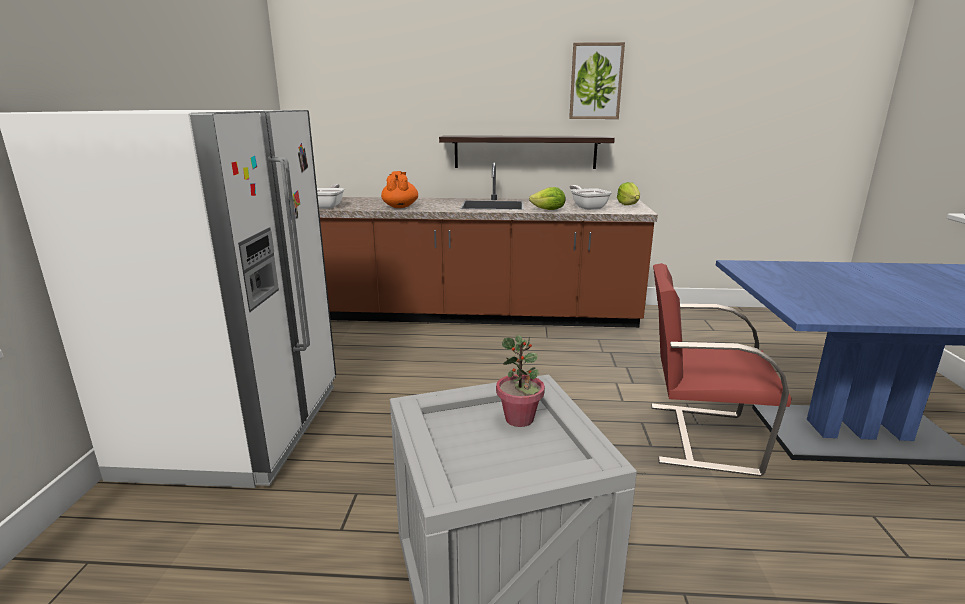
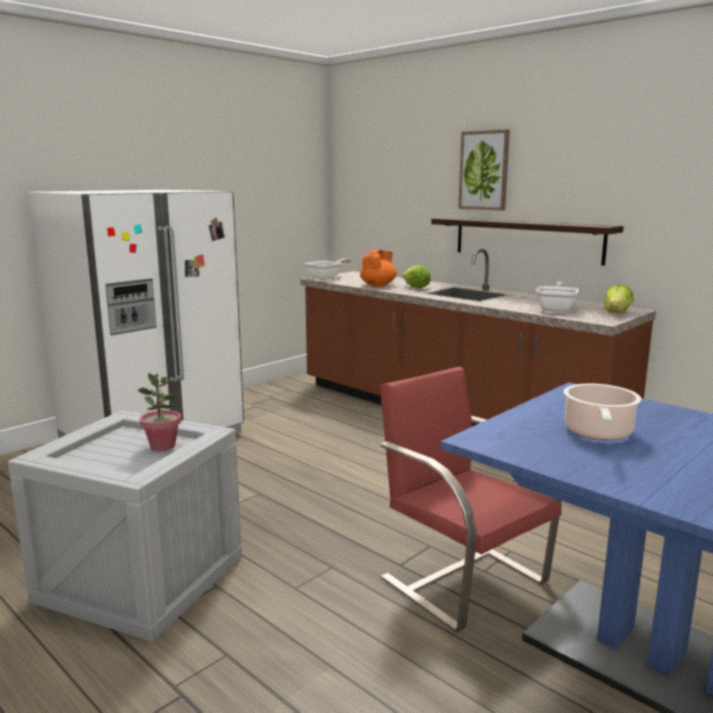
camera: 40 degrees right, 5 degrees down
lettuce [529,187,565,210] -> lettuce moved to [402,265,431,288]
picture [569,42,625,119] -> picture moved to [458,129,510,211]
none -> cooking pot [563,384,641,441]

